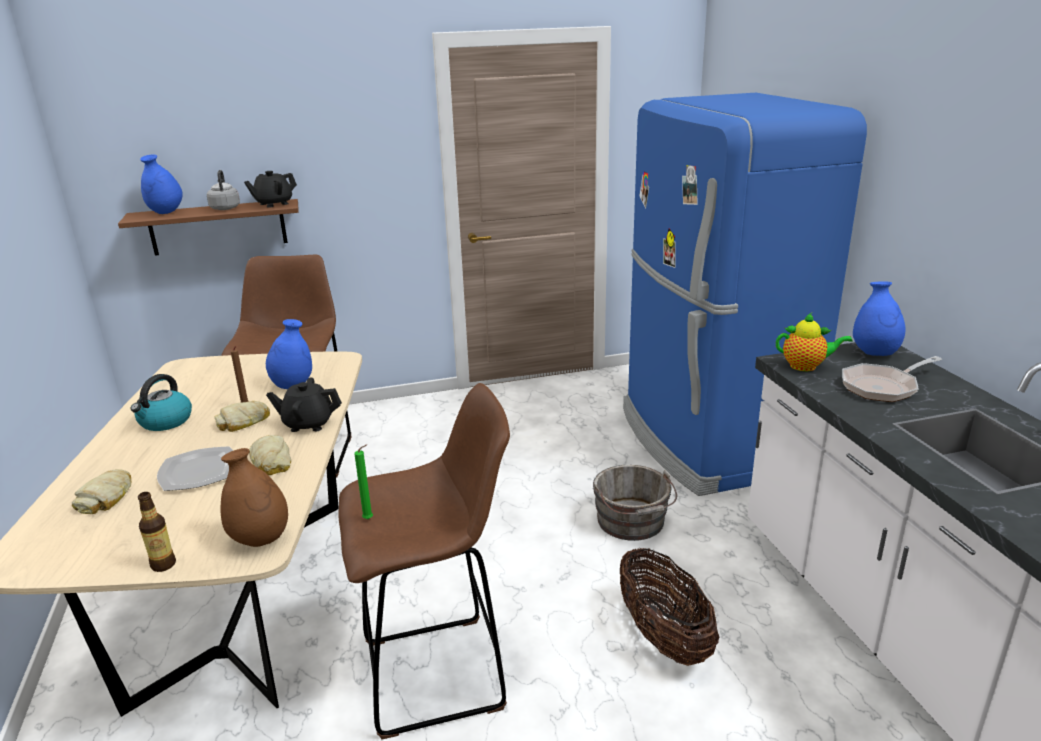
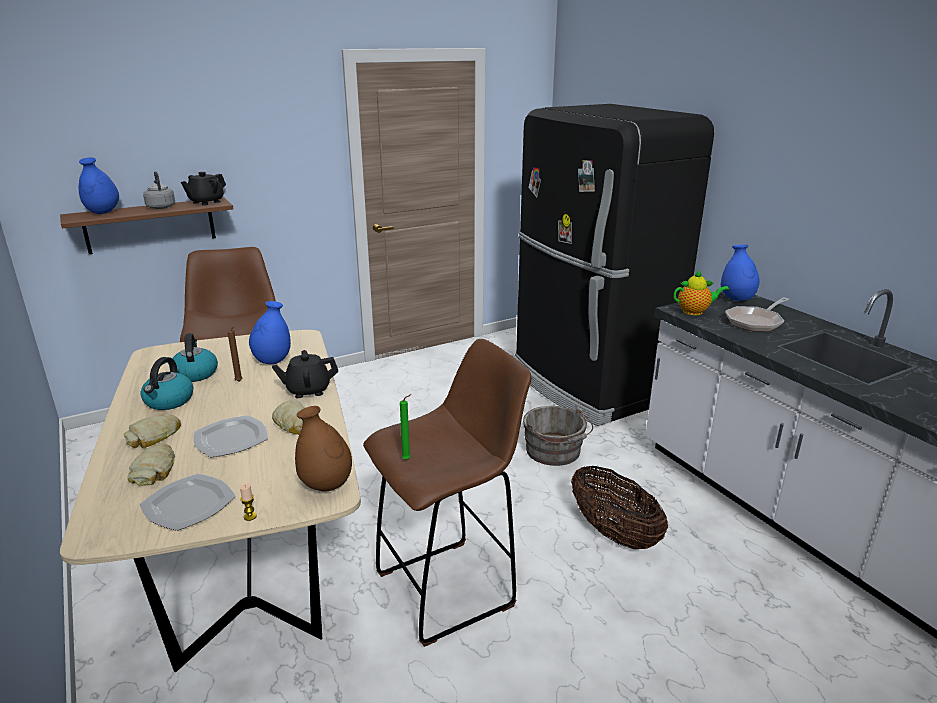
camera: 15 degrees left, 0 degrees up
bottle [138,492,176,572] -> candle [240,483,257,521]
bread [214,401,270,432] -> bread moved to [124,414,181,448]
blue fridge [623,93,867,496] -> black fridge [512,104,714,426]
none -> plate [140,474,236,531]
none -> kettle [169,333,218,382]

